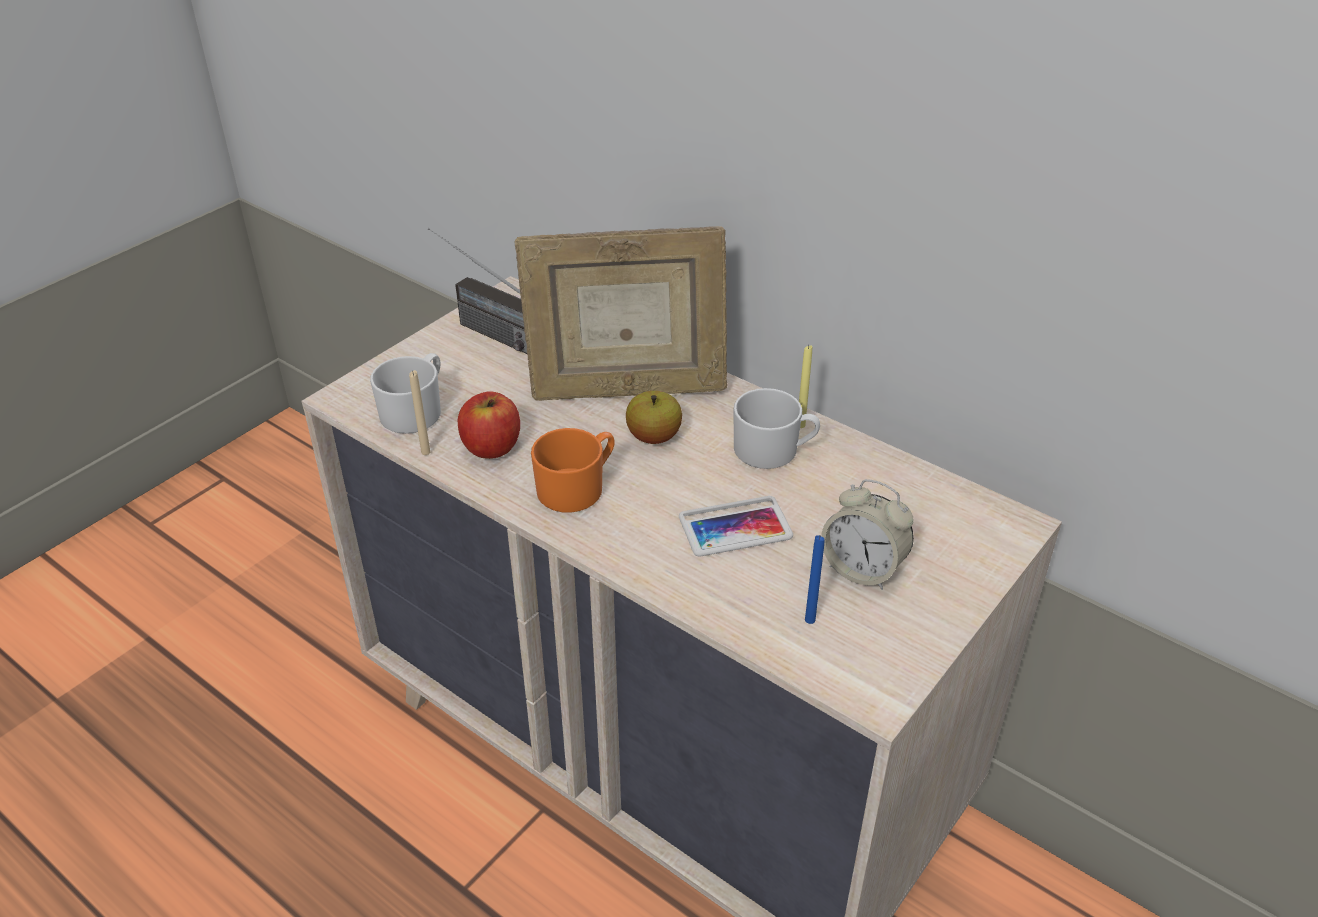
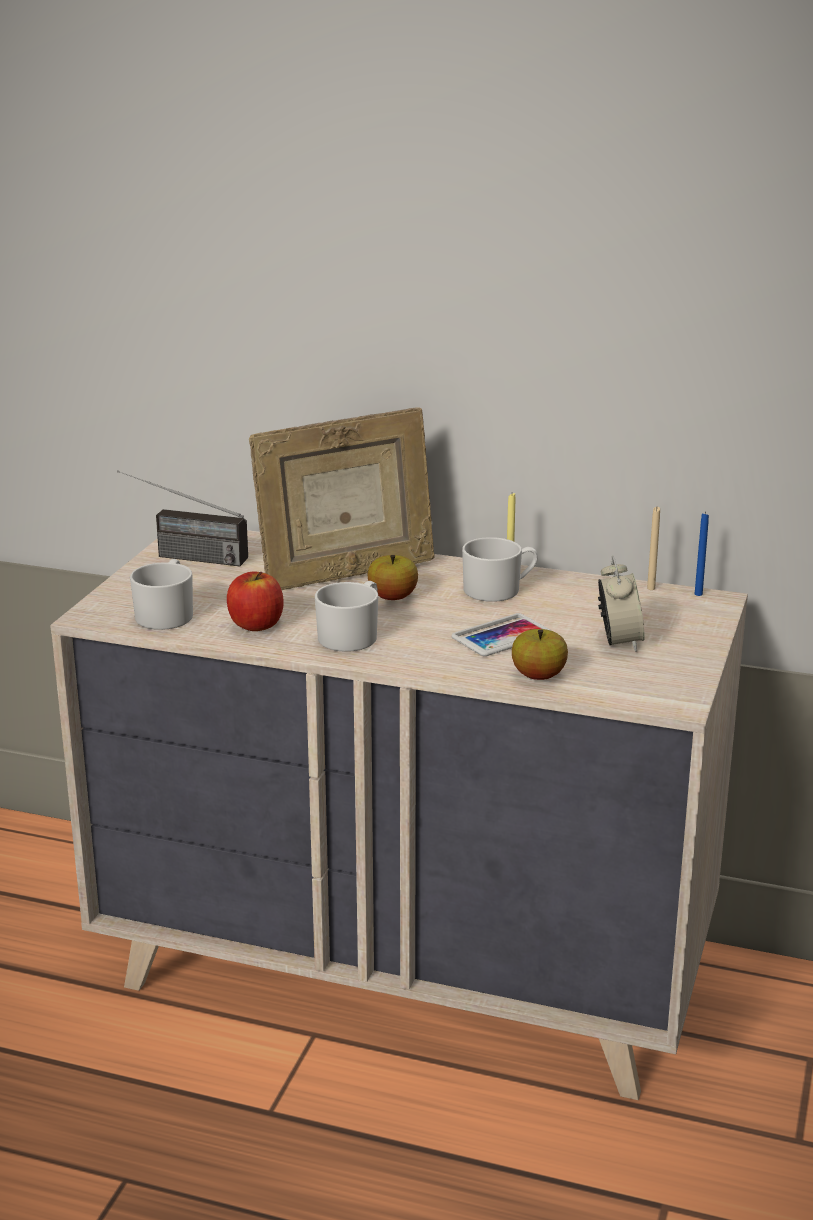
camera: 20 degrees left, 15 degrees down
beige candle [409,370,430,455] -> beige candle moved to [647,507,660,590]
orange mug [531,428,615,513] -> white mug [315,581,378,652]
blue candle [805,535,825,624] -> blue candle moved to [695,512,709,596]
alarm clock [821,479,914,590] -> alarm clock turned 105 degrees counterclockwise [598,555,645,652]
none -> apple [512,629,568,680]

